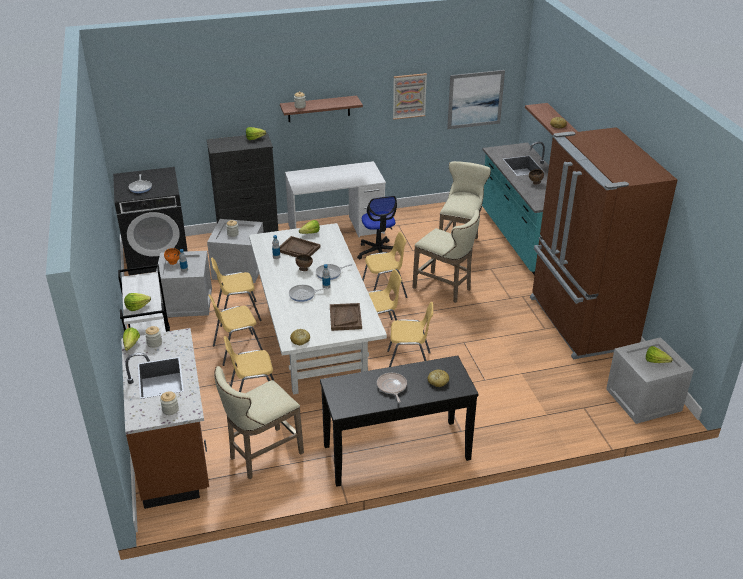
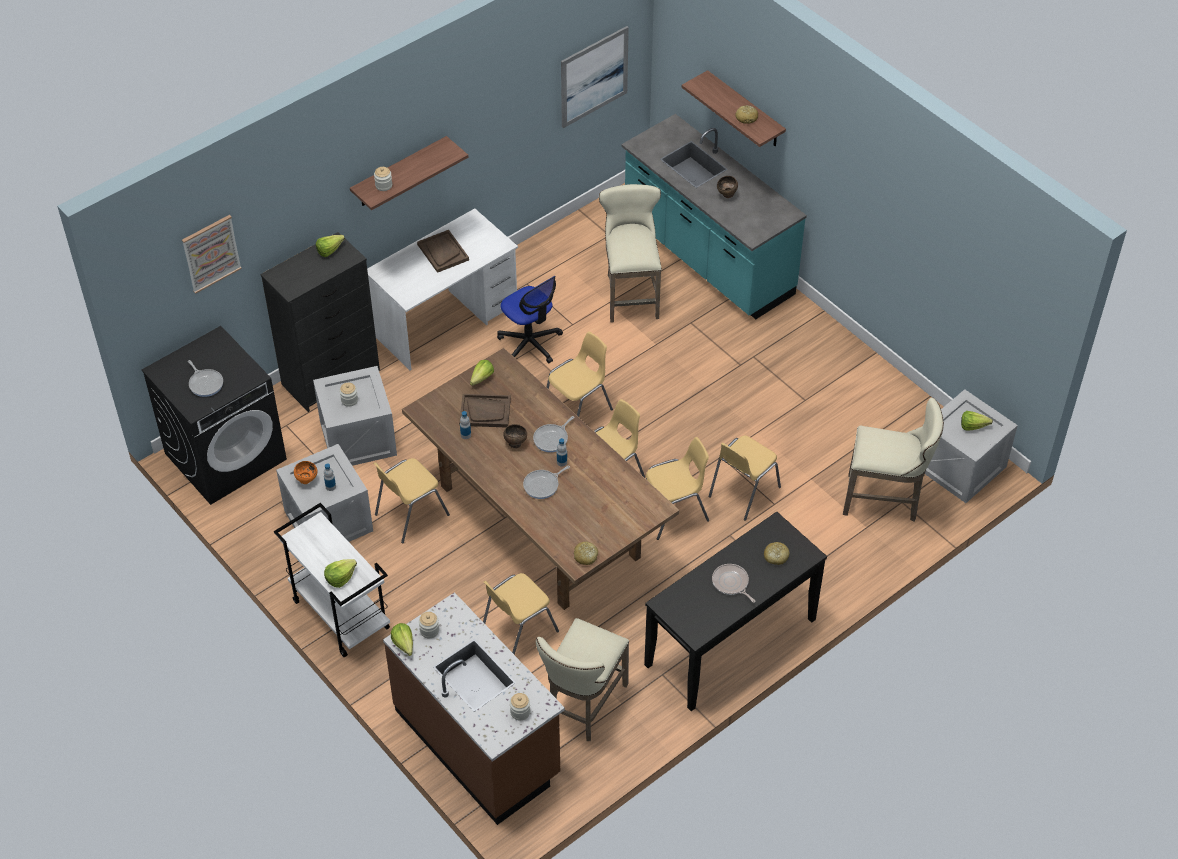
camera: 25 degrees left, 15 degrees up
yellow chair [208,294,263,366] -> yellow chair moved to [709,435,781,521]
white dining table [249,223,387,395] -> brown dining table [402,348,679,610]
brown tray [330,303,362,331] -> brown tray moved to [417,230,469,273]
picture [393,73,427,120] -> picture moved to [182,215,242,294]
beige stool [412,210,480,303] -> beige stool moved to [843,398,944,522]
brown fridge [530,127,677,359] -> none

